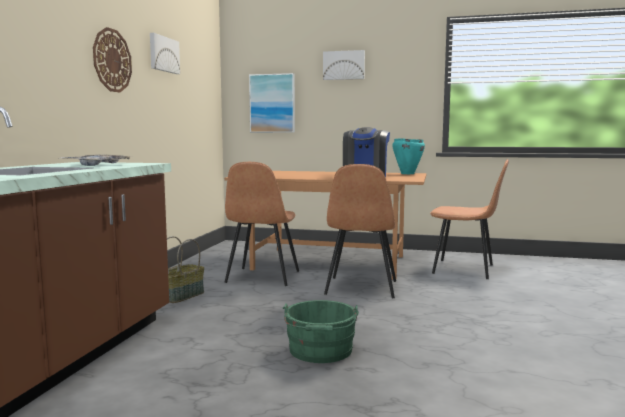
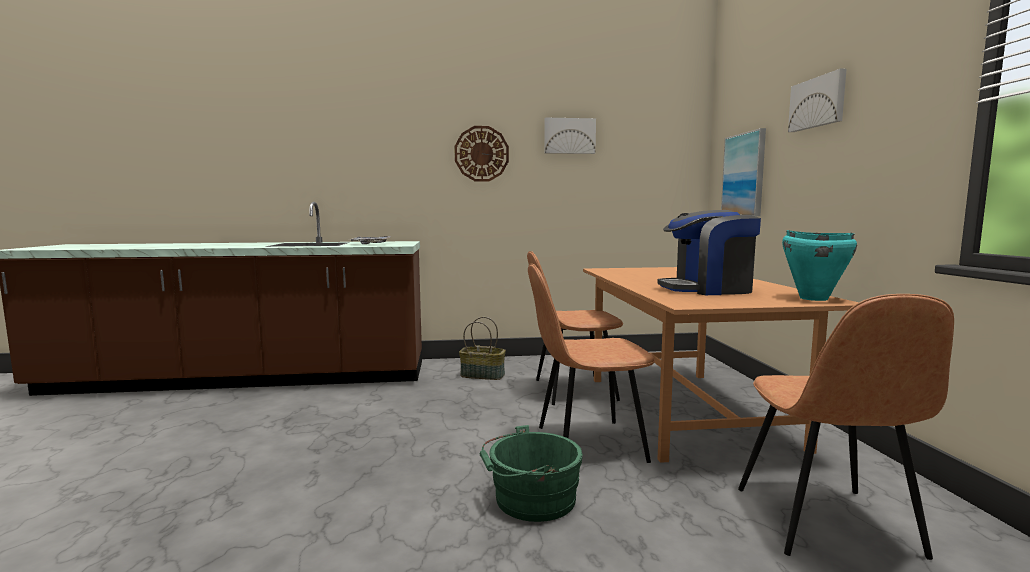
camera: 70 degrees right, 0 degrees up
green bucket [283,300,359,363] -> green bucket moved to [480,425,583,522]

